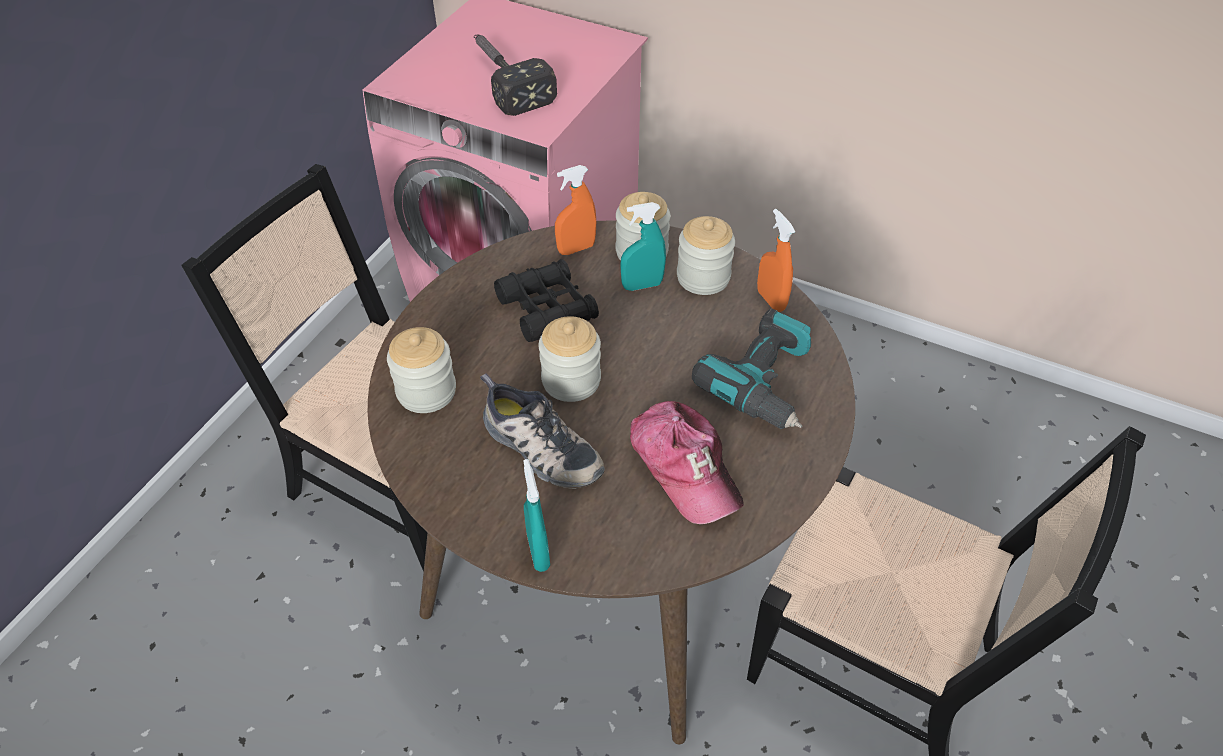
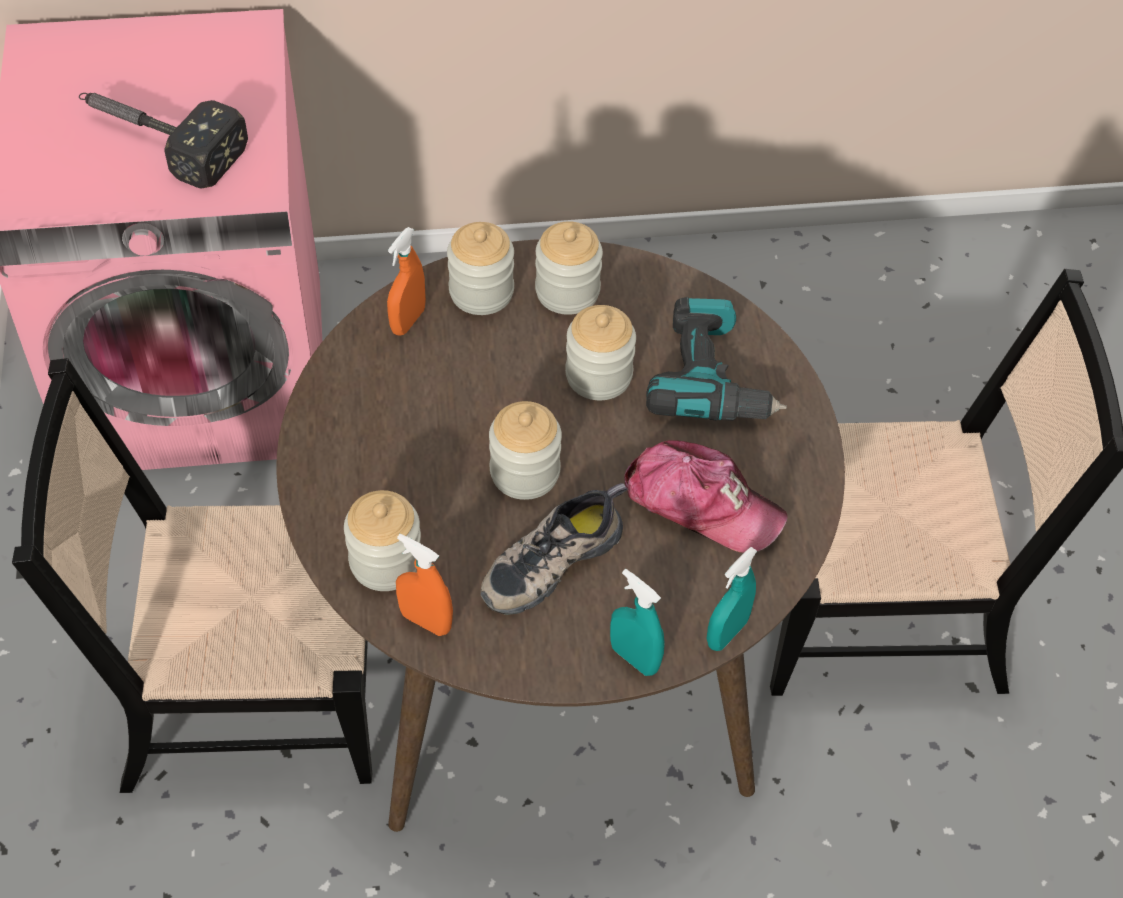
camera: 35 degrees left, 5 degrees up
shoe [480,374,605,489] -> shoe turned 135 degrees clockwise [481,483,627,615]
black binoculars [494,259,599,342] -> none
turquoise spray bottle [620,202,666,291] -> turquoise spray bottle moved to [707,547,757,651]
orange spray bottle [757,209,795,312] -> orange spray bottle moved to [396,534,453,636]
none -> jar [565,305,636,400]

